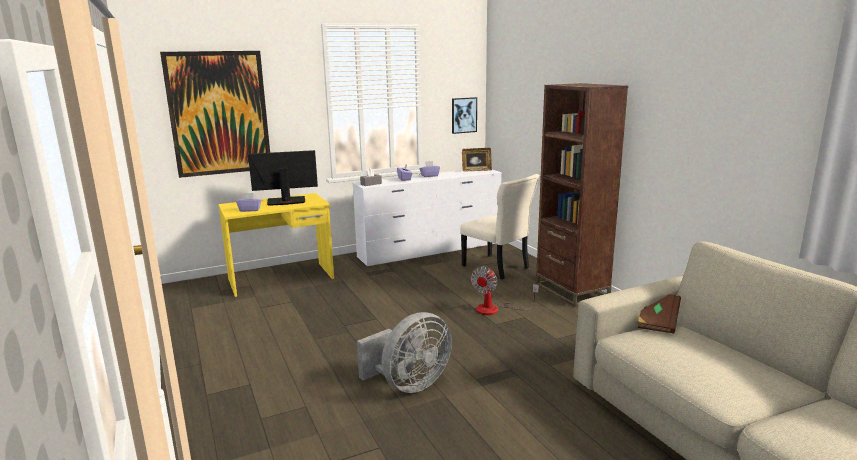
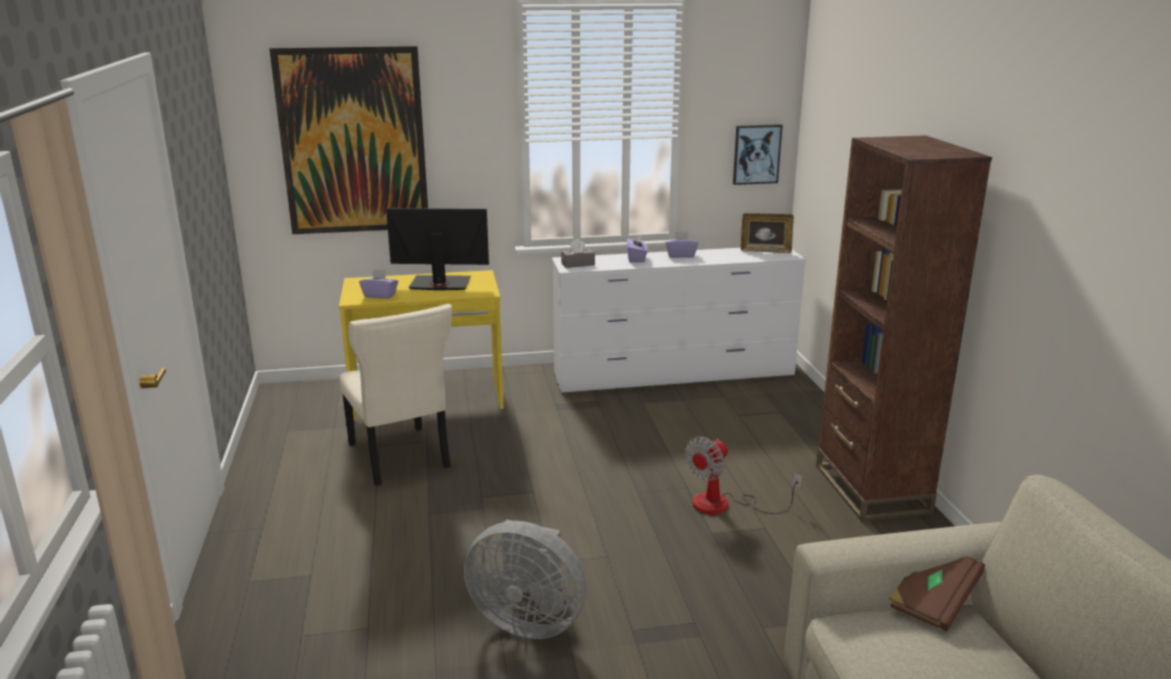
camera: 15 degrees right, 5 degrees up
grey fan [357,312,452,393] -> grey fan turned 45 degrees clockwise [464,519,586,639]
beige chair [460,174,540,280] -> beige chair moved to [340,304,452,486]

